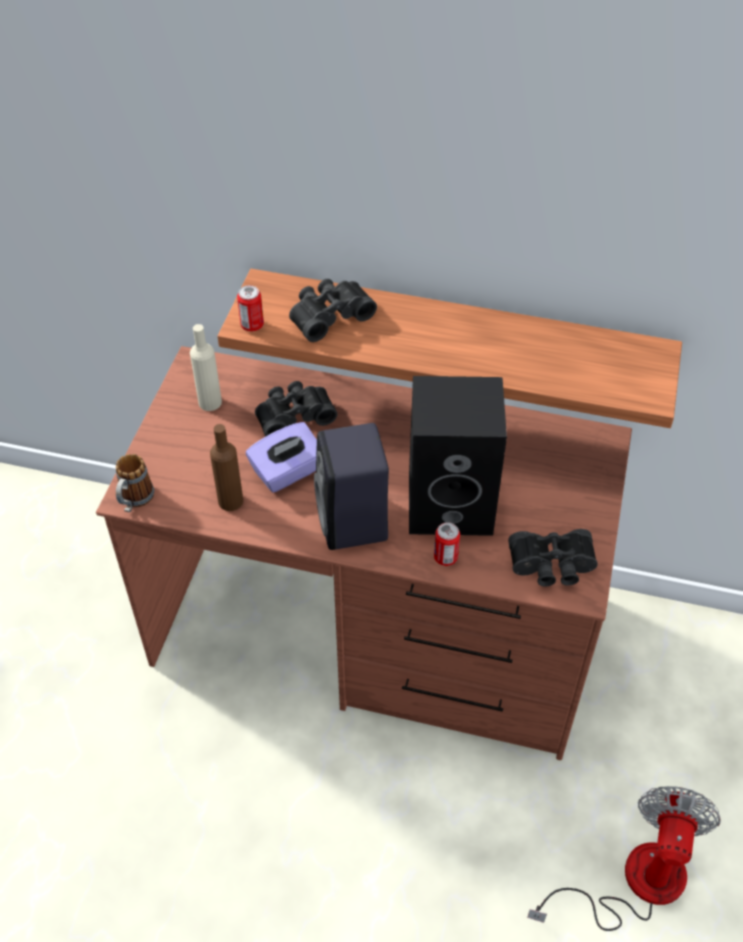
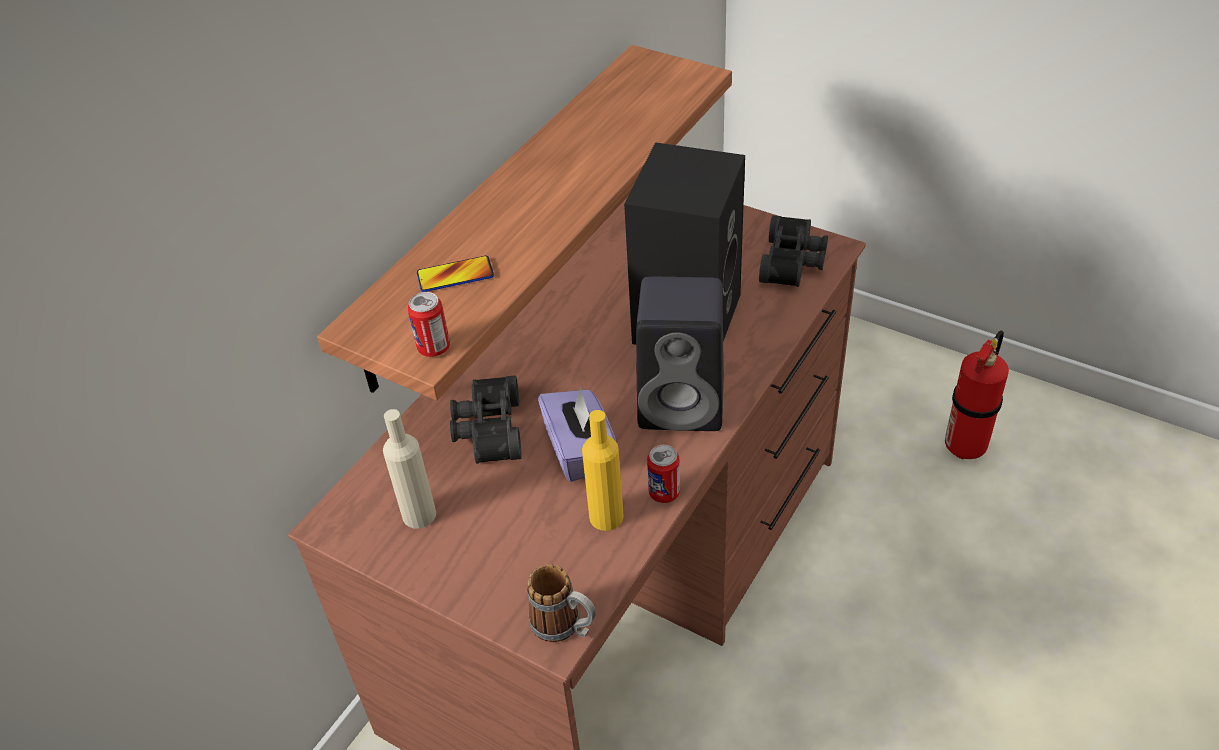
camera: 70 degrees left, 5 degrees down
brown bottle [210,424,243,511] -> yellow bottle [582,410,624,531]
black binoculars [289,279,377,342] -> phone [417,256,494,292]
can [434,522,460,566] -> can moved to [647,445,680,503]
fan [527,786,721,931] -> fire extinguisher [945,330,1009,459]

